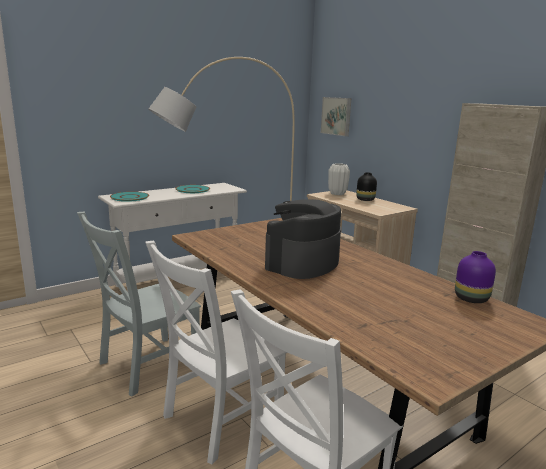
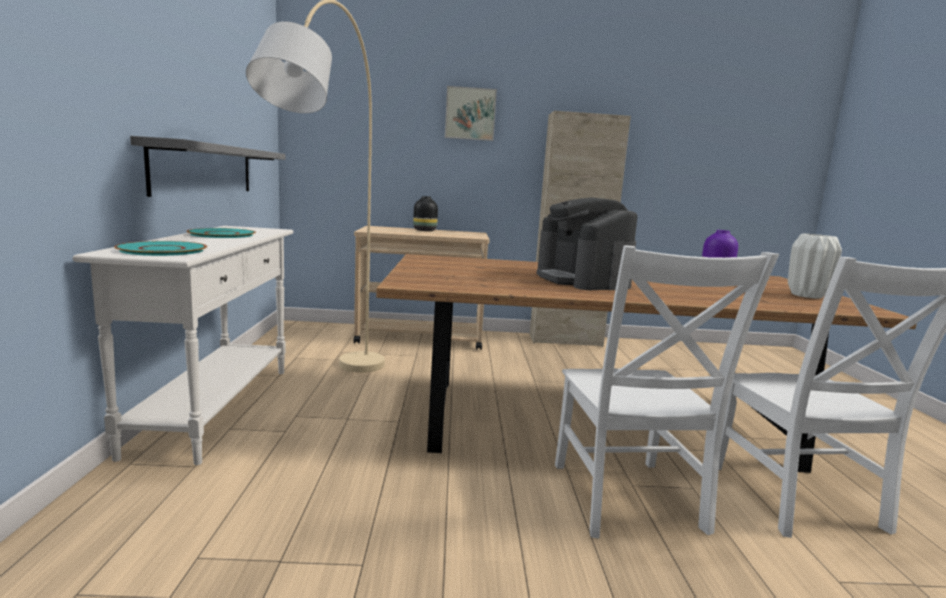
camera: 55 degrees left, 5 degrees down
grey chair [77,212,201,396] -> none
picture [321,97,351,136] -> picture moved to [445,86,497,141]
white vase [328,163,350,195] -> white vase moved to [788,234,842,299]
none -> grey shelf [130,136,285,197]

